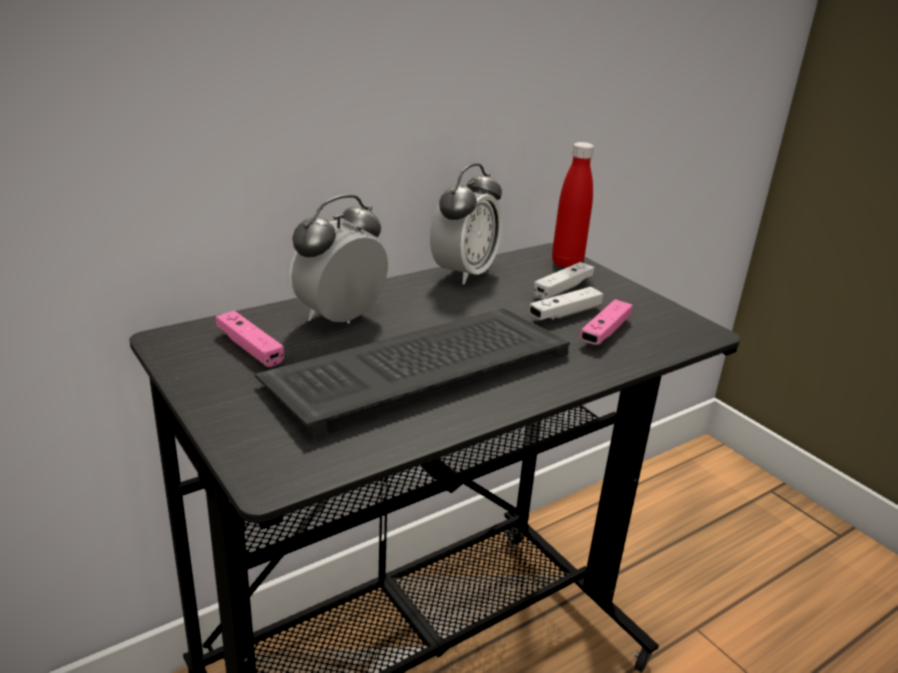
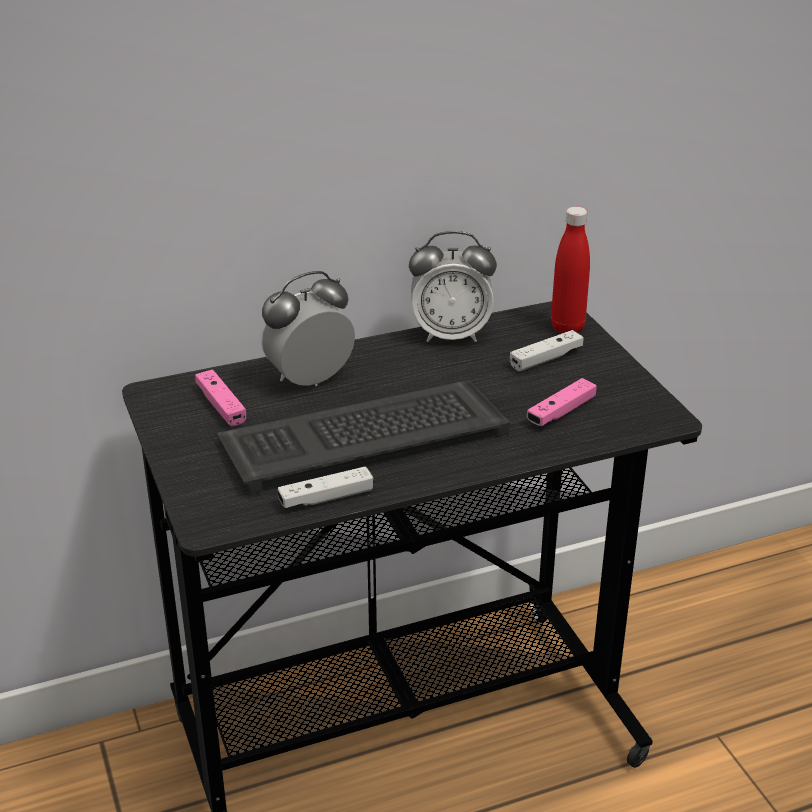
camera: 15 degrees right, 5 degrees up
alarm clock [430,163,502,285] -> alarm clock turned 45 degrees clockwise [409,231,497,342]
white game controller [529,287,603,320] -> white game controller moved to [278,467,373,508]

